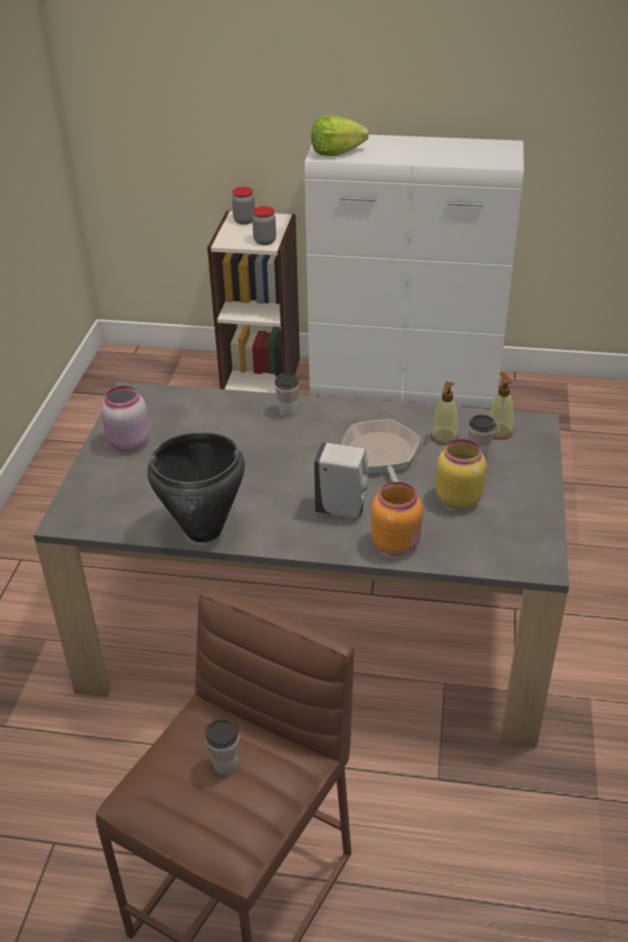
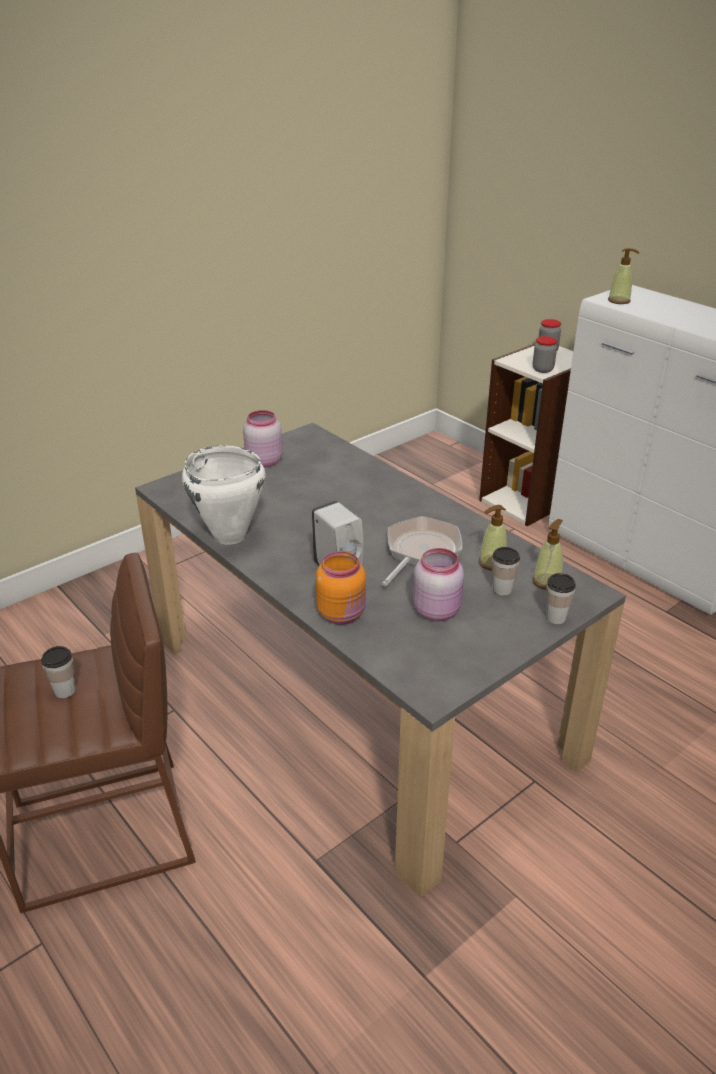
camera: 40 degrees right, 5 degrees down
black cooking pot [147,432,245,543] -> white cooking pot [182,446,266,545]
cup [275,373,299,417] -> cup moved to [546,573,576,624]
lettuce [311,115,369,156] -> soap dispenser [608,248,640,304]
yellow jar [436,439,486,510] -> pink jar [413,548,464,621]

